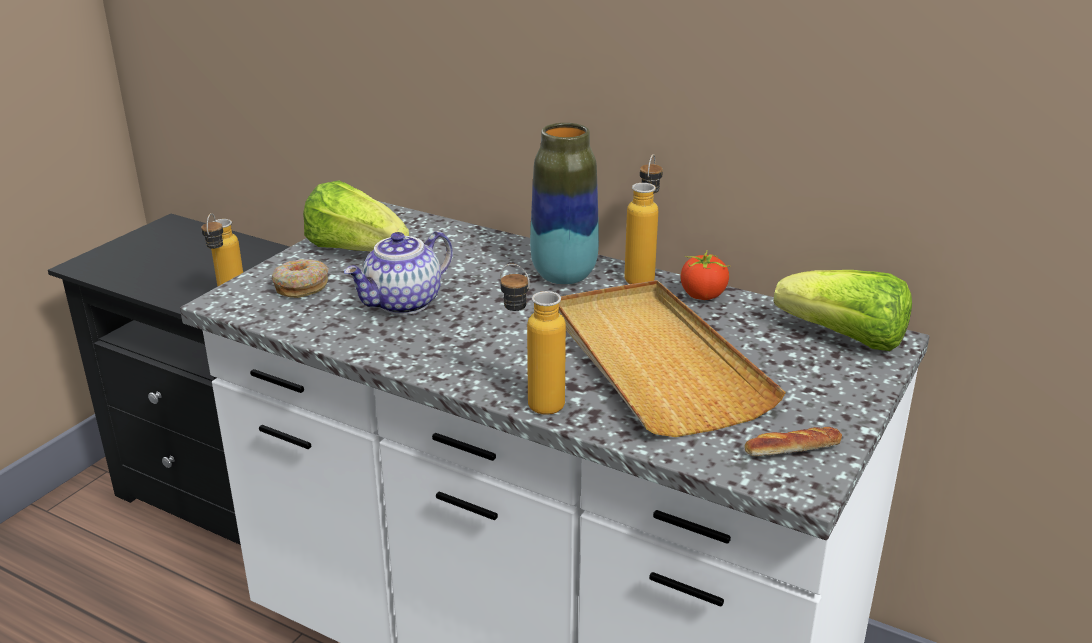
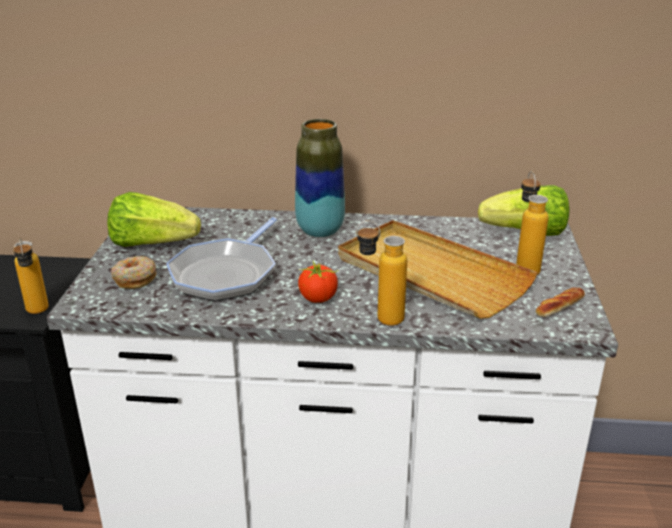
camera: 25 degrees left, 0 degrees up
teapot [344,231,453,315] -> frying pan [166,217,277,301]
bottle [624,154,663,284] -> bottle moved to [516,171,549,275]
tomato [680,251,730,300] -> tomato moved to [298,261,338,303]

